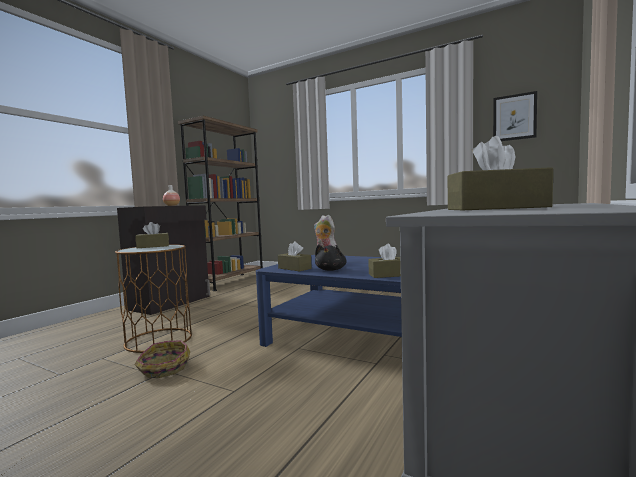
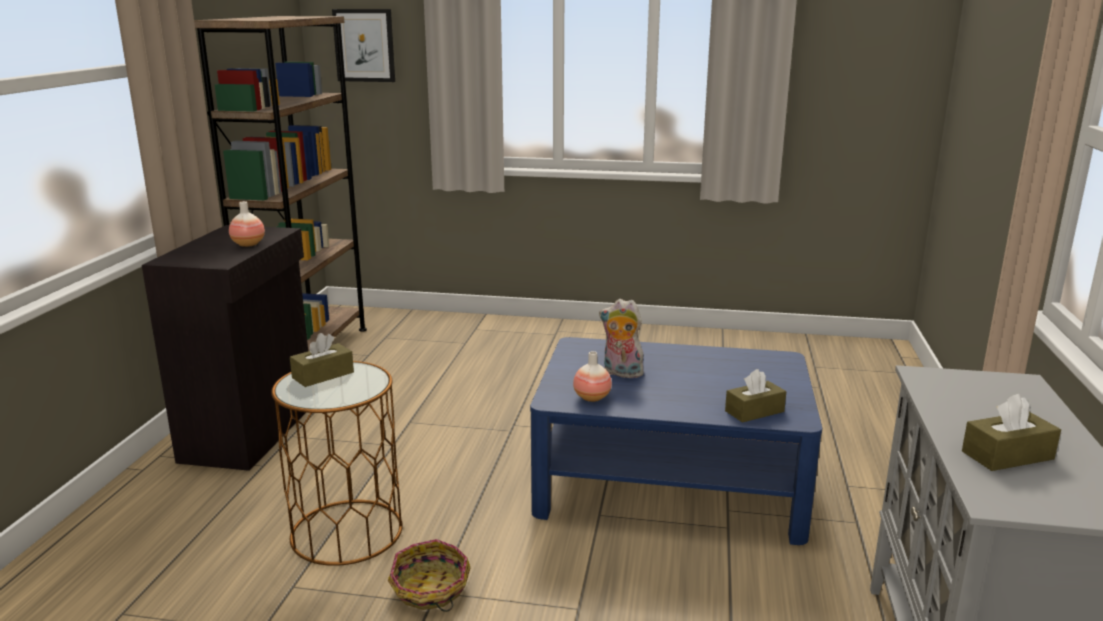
camera: 20 degrees left, 15 degrees up
brown tissue box [278,241,312,271] -> vase [573,351,612,402]
black plush toy [315,244,347,271] -> none
picture [493,91,537,141] -> picture moved to [332,9,395,82]

